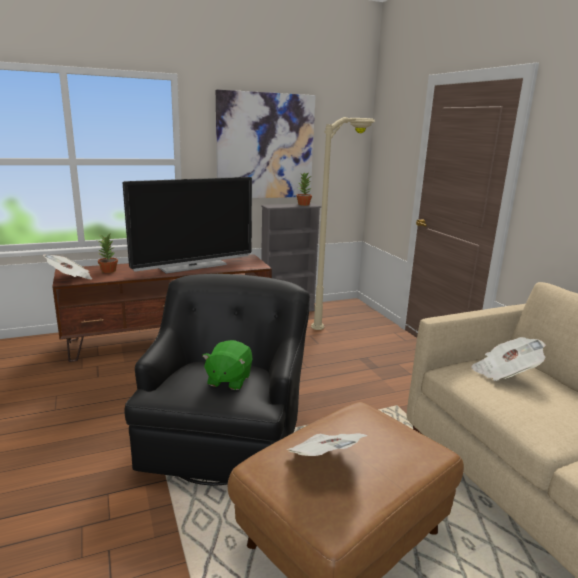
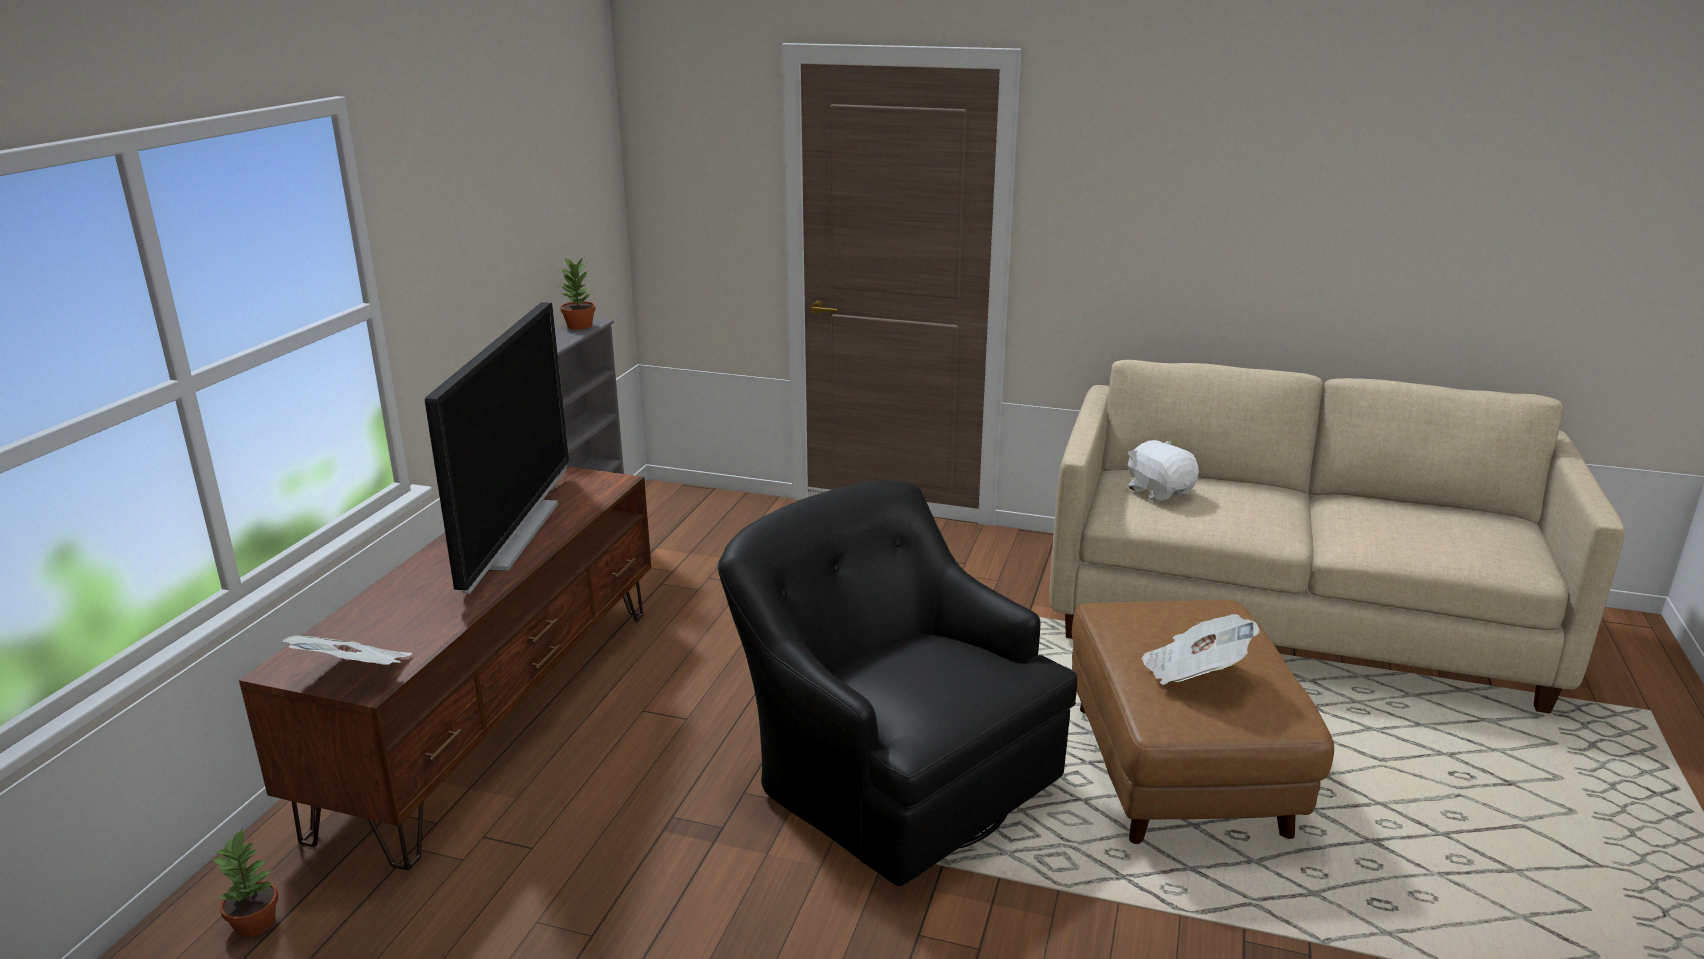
camera: 50 degrees left, 5 degrees up
potted plant [98,234,118,273] -> potted plant moved to [212,829,278,937]
green plush toy [202,340,253,390] -> none
picture [216,90,316,198] -> none
beige floor lamp [311,117,375,330] -> none
newspaper [471,337,546,381] -> white plush toy [1127,440,1199,502]

